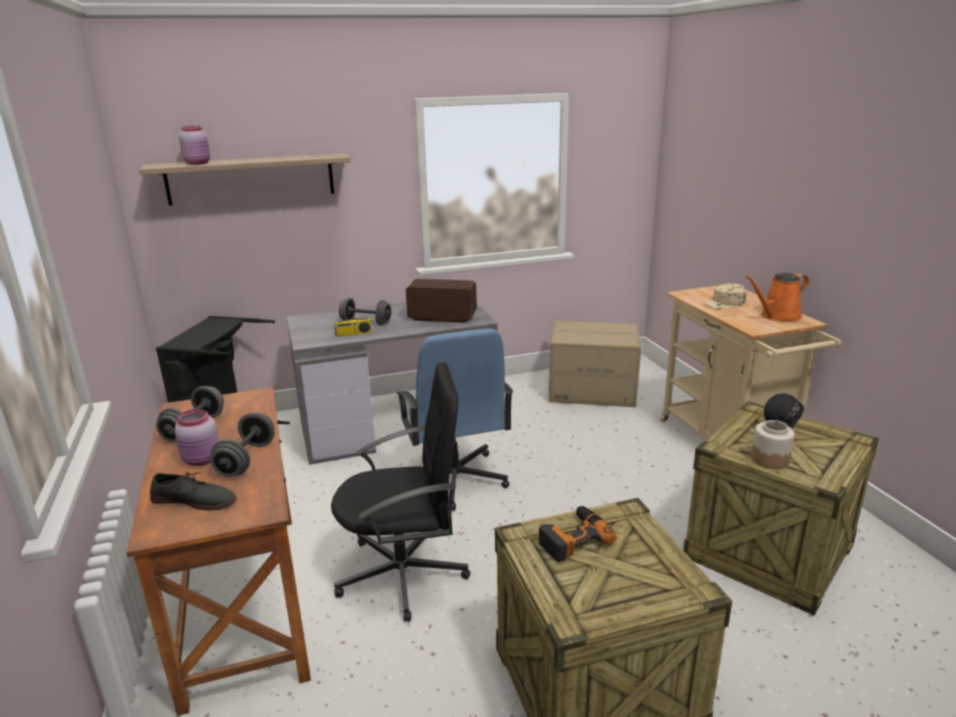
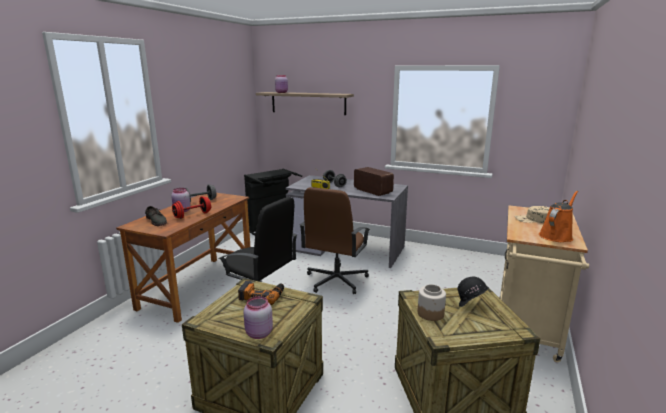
camera: 40 degrees right, 5 degrees down
grey dumbbell [210,413,275,477] -> red dumbbell [172,196,211,219]
blue office chair [396,328,514,511] -> brown office chair [300,187,370,294]
cardboard box [549,320,641,407] -> none
orange watering can [746,273,809,321] -> orange watering can turned 120 degrees clockwise [539,191,578,242]
none -> pink jar [243,296,273,339]

